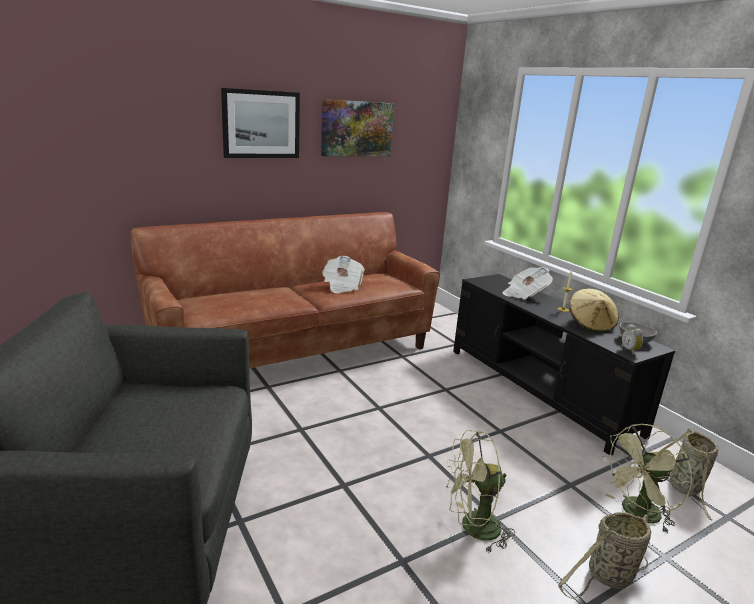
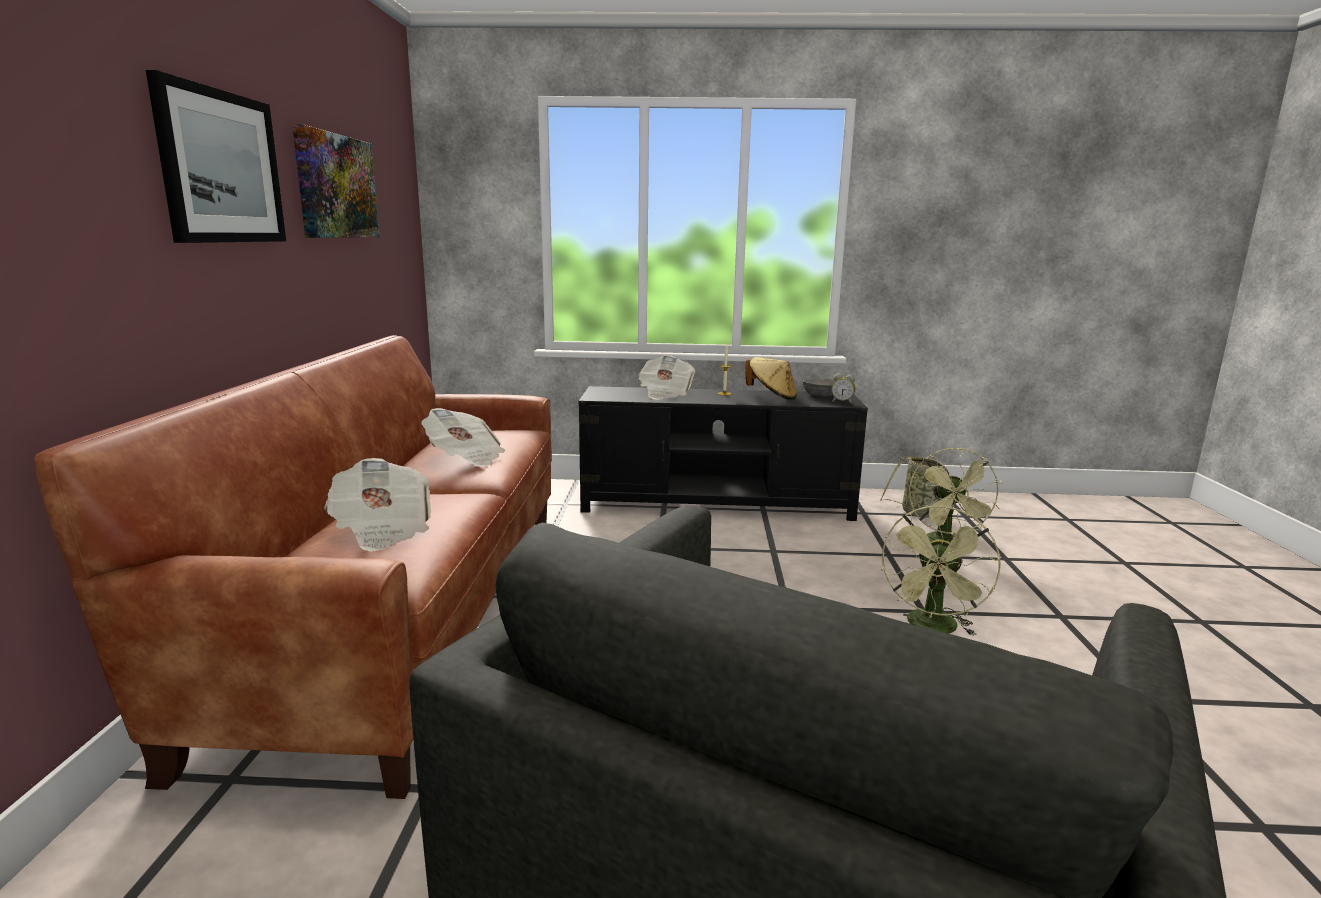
camera: 55 degrees left, 5 degrees down
basket [558,512,651,599] -> none
none -> newspaper [324,458,431,552]

